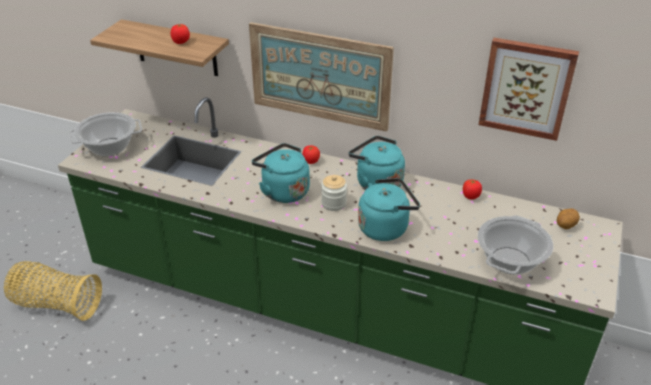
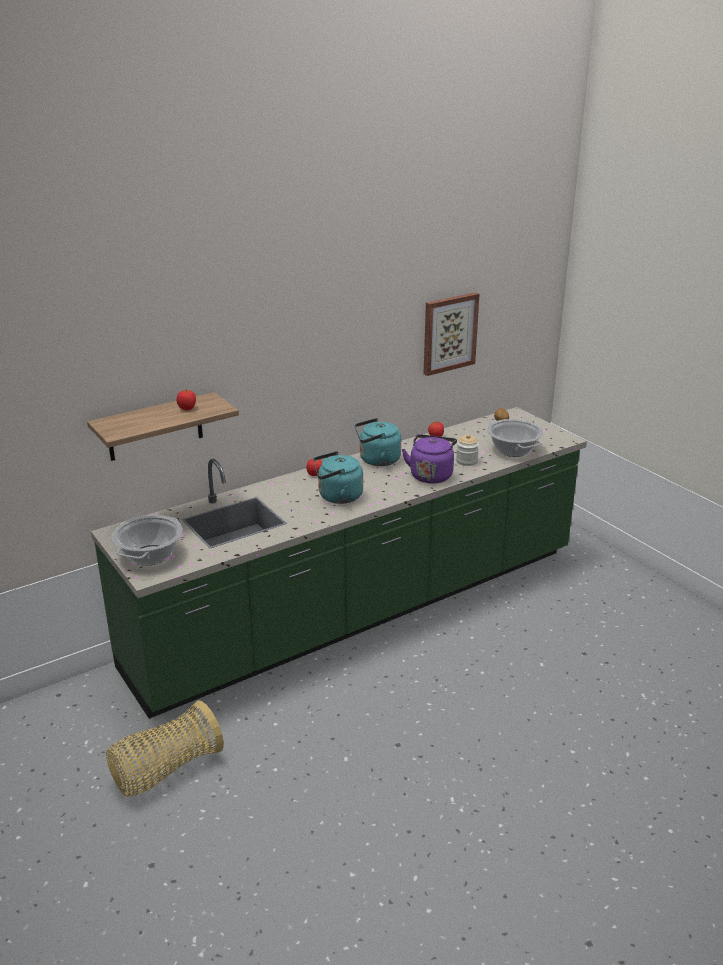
camera: 55 degrees left, 10 degrees down
picture [249,22,394,132] -> none
jar [321,175,347,211] -> jar moved to [456,434,479,466]
turquoise kettle [358,178,420,241] -> purple kettle [402,434,457,484]

